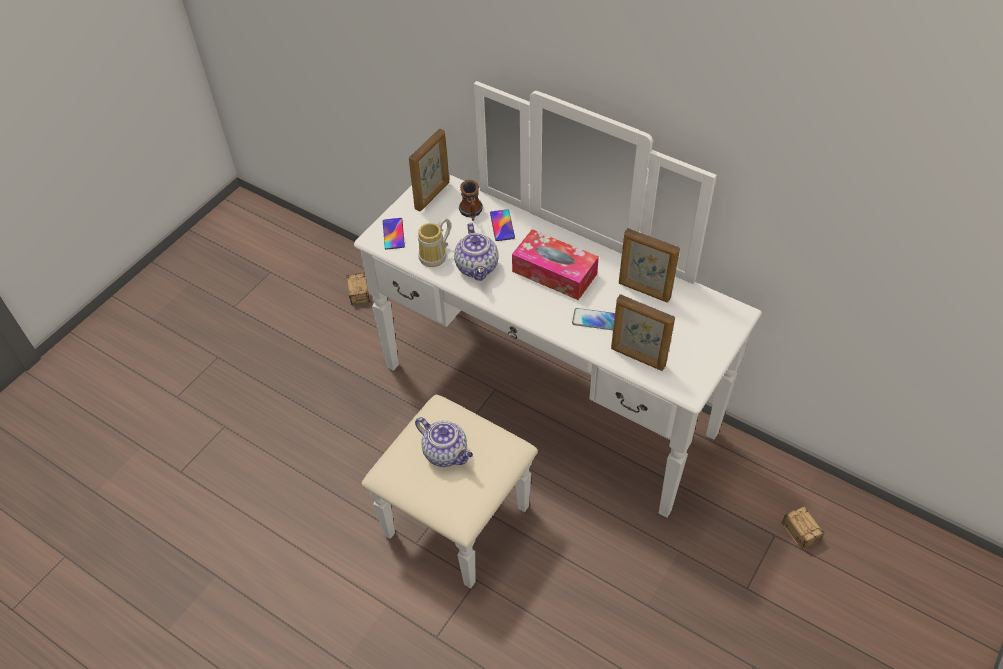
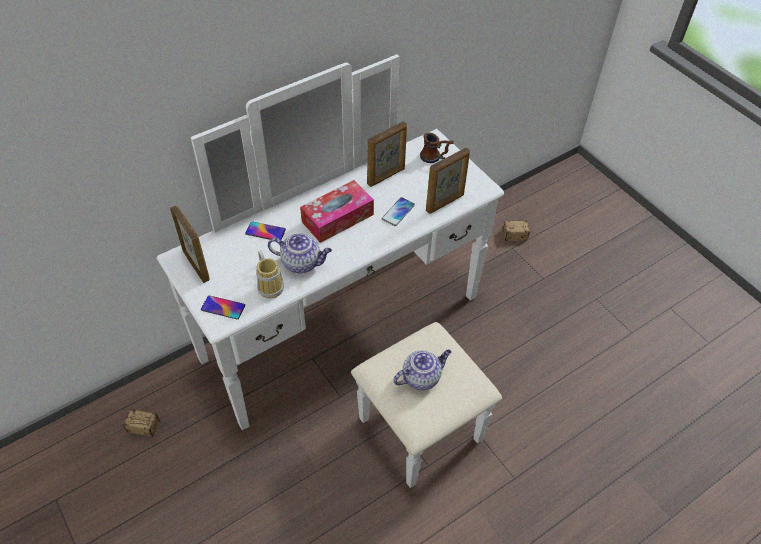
camera: 70 degrees left, 0 degrees up
mug [459,180,483,221] -> mug moved to [420,132,454,163]

